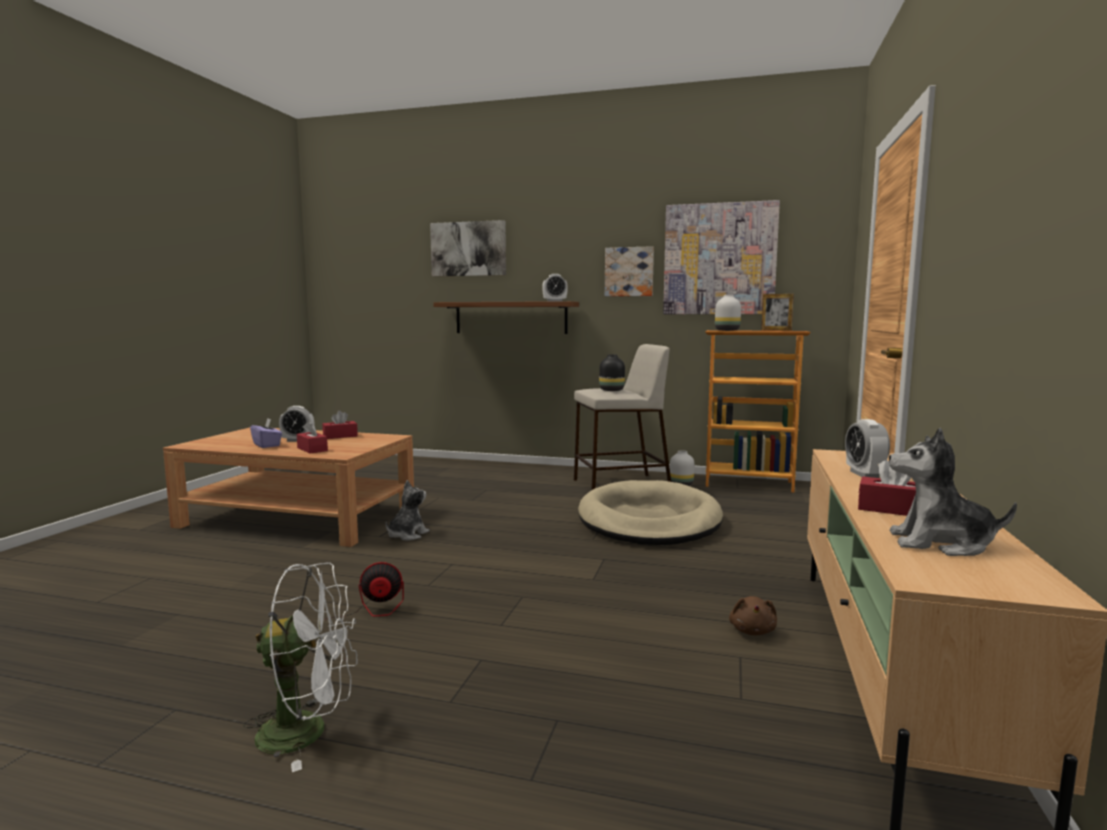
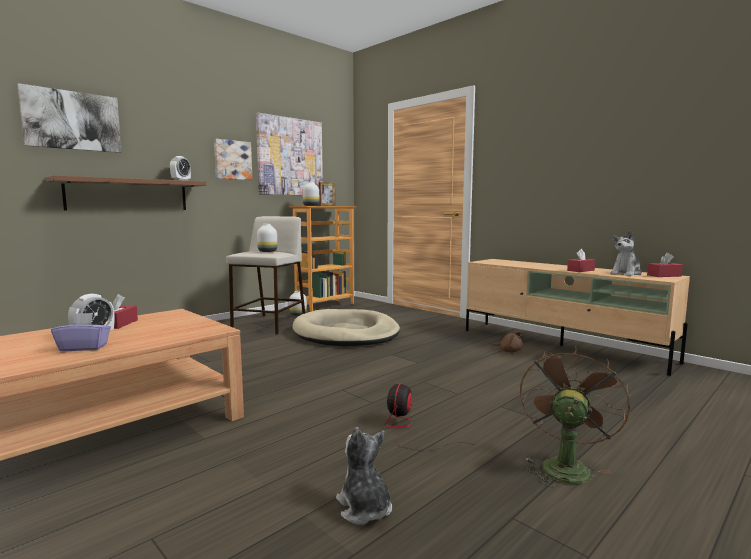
camera: 60 degrees left, 0 degrees up
white fan [244,563,357,772] -> brown fan [520,347,630,488]
red tissue box [297,421,328,453] -> red tissue box moved to [647,252,683,277]
plush toy [386,480,430,541] -> plush toy moved to [336,427,392,525]
black vase [599,354,625,391] -> white vase [257,224,277,252]
alarm clock [845,419,890,478] -> none

